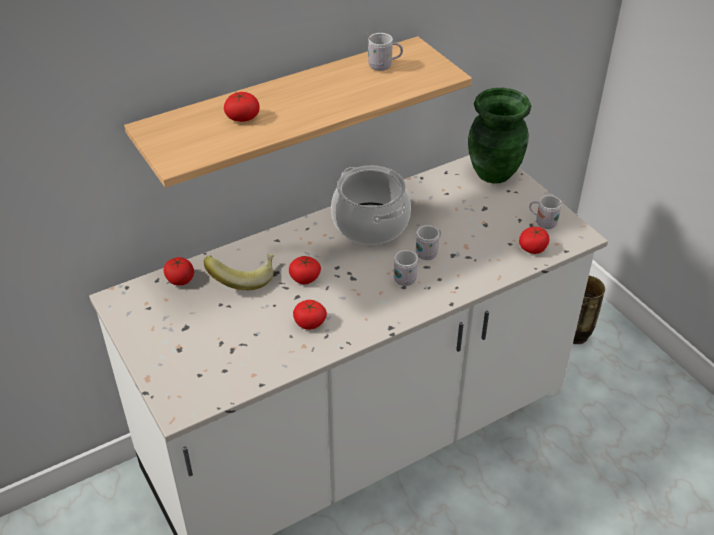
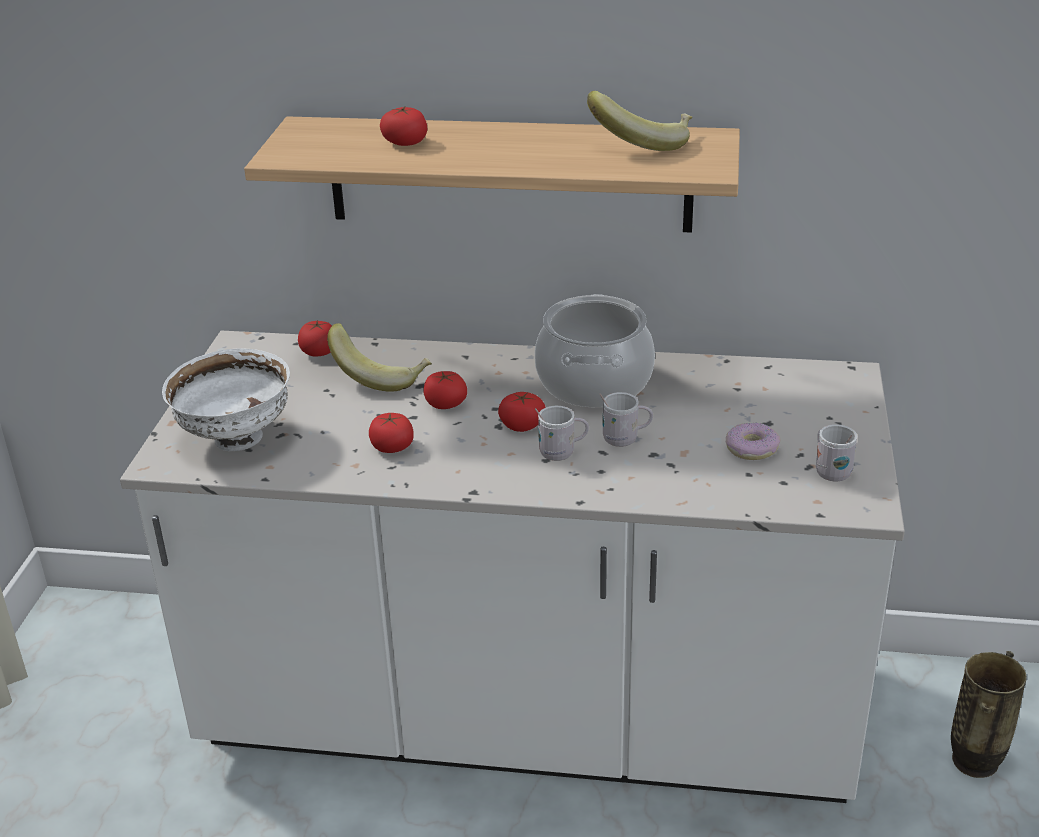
camera: 40 degrees right, 10 degrees down
white mug [366,32,403,71] -> banana [587,91,692,151]
green vase [468,88,531,184] -> none
tomato [519,227,550,254] -> tomato moved to [498,392,546,432]
none -> white bowl [162,348,290,451]
none -> donut [726,423,781,460]

